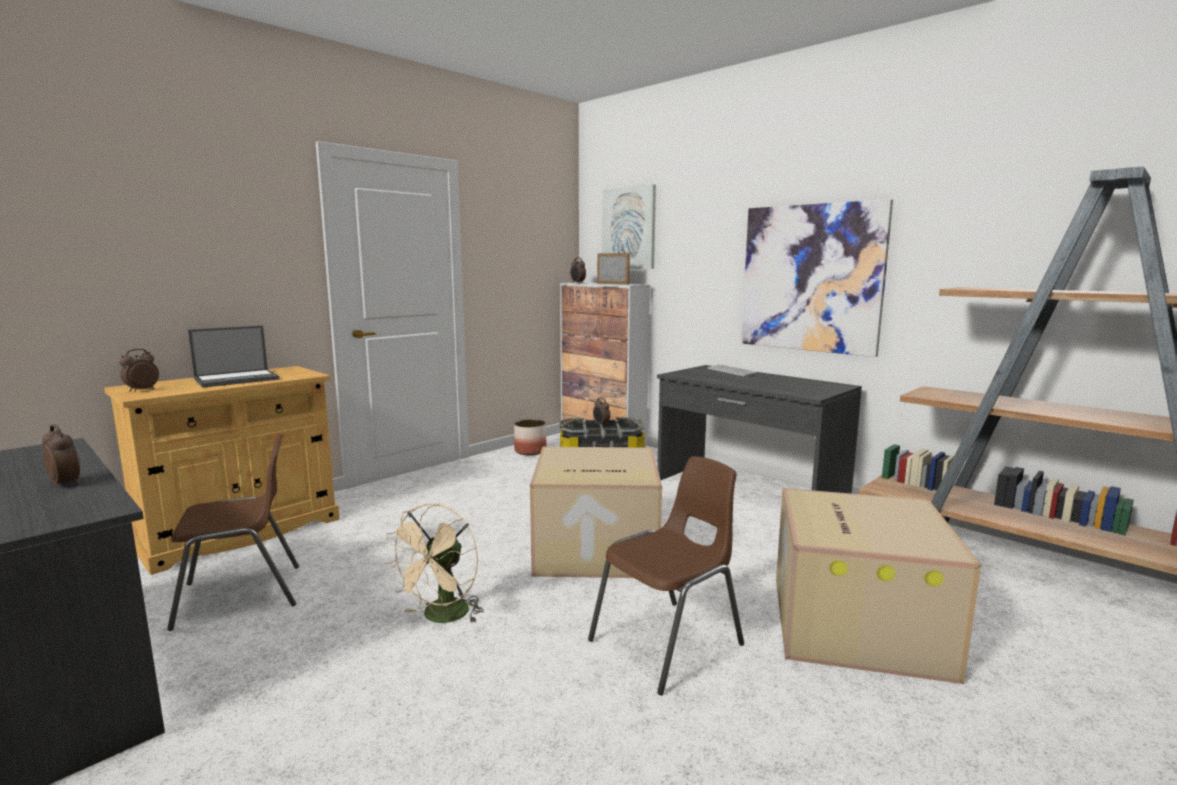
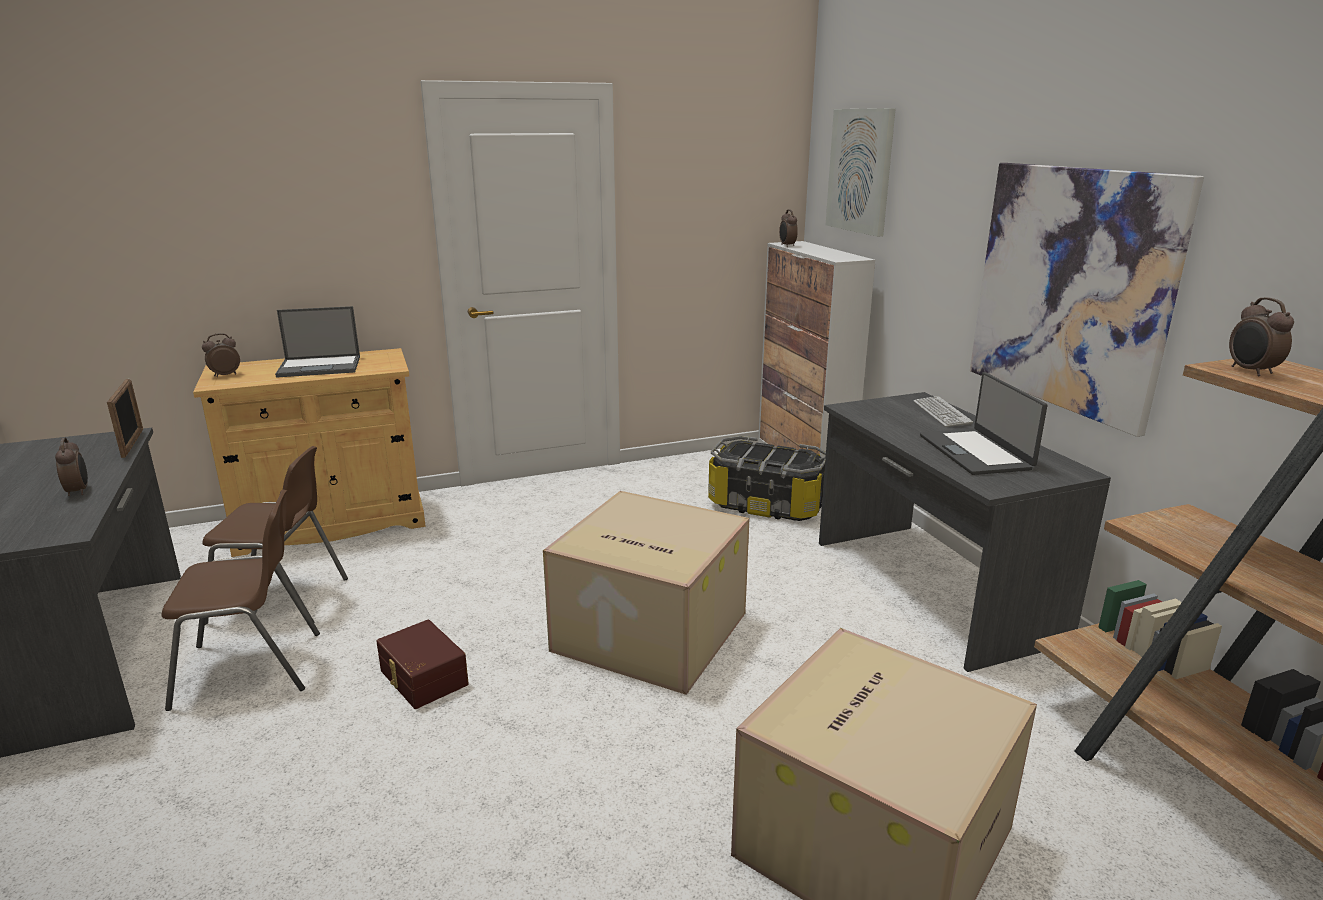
camera: 25 degrees right, 10 degrees up
beige fan [384,503,484,623] -> brown storage box [376,619,469,709]
planter [514,419,547,455] -> none
brown chair [588,456,744,695] -> brown chair moved to [162,490,320,711]
alarm clock [593,397,610,426] -> alarm clock moved to [1229,297,1294,377]
picture frame [597,253,630,285] -> picture frame moved to [107,379,143,458]
none -> laptop [920,372,1047,475]

